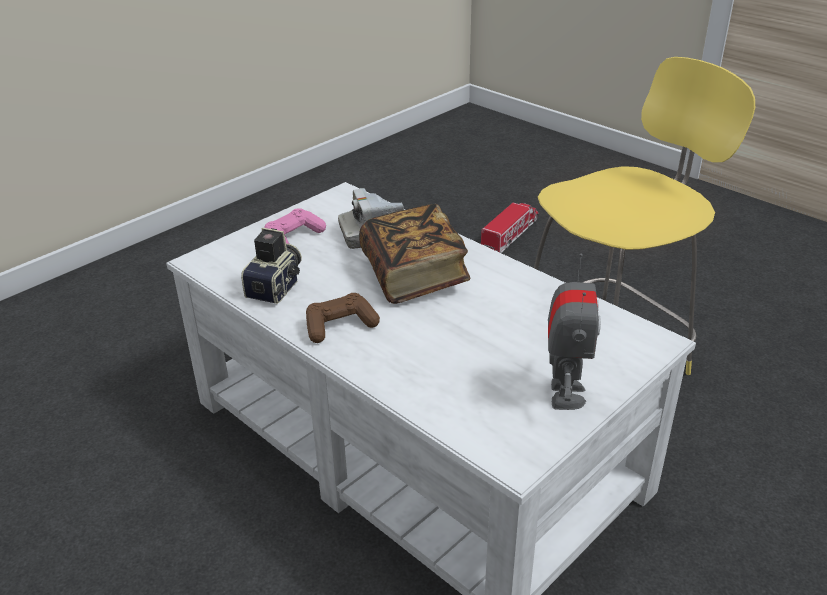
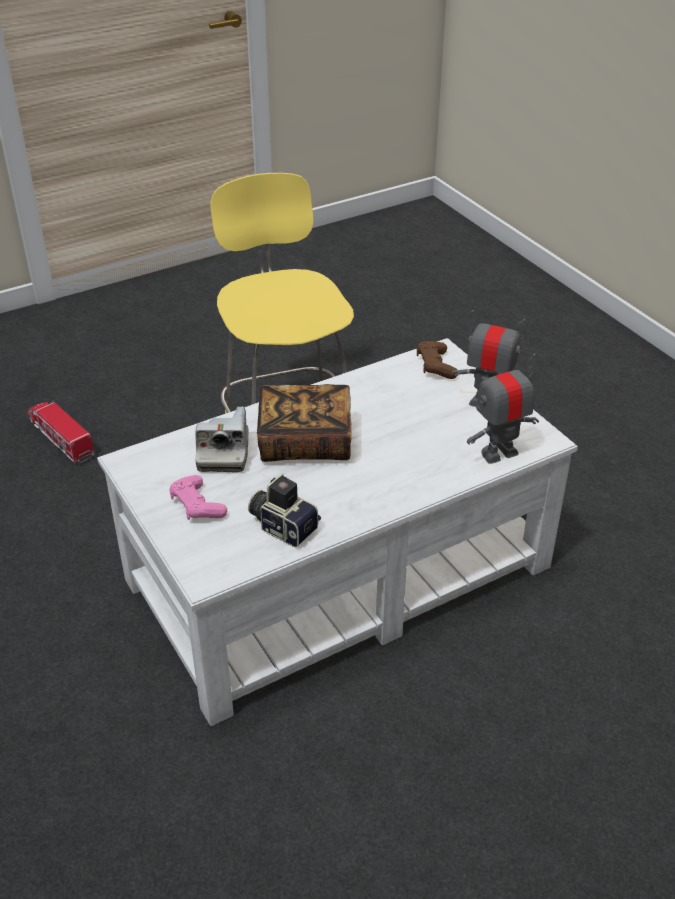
camera: 75 degrees left, 5 degrees up
brown game controller [306,293,380,343] -> brown game controller moved to [417,341,458,379]
none -> toy robot [467,354,539,464]

